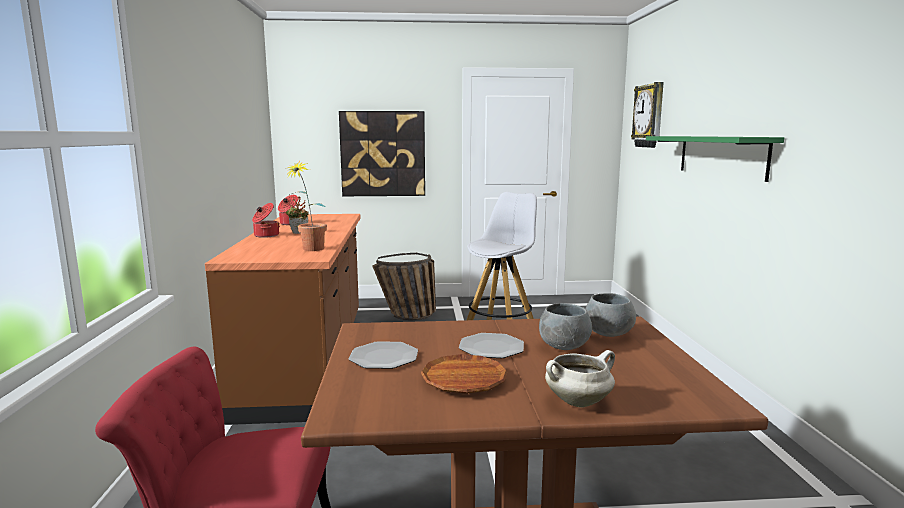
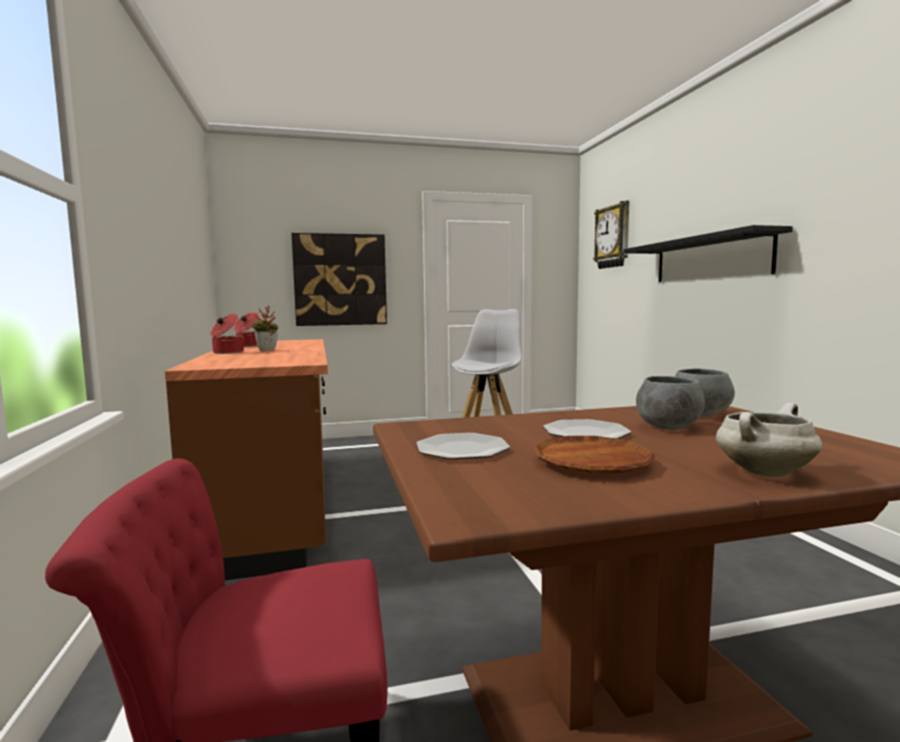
camera: 10 degrees left, 5 degrees down
potted plant [286,161,327,251] -> none
basket [372,253,436,320] -> none
green shelf [646,136,784,182] -> black shelf [623,225,793,282]

